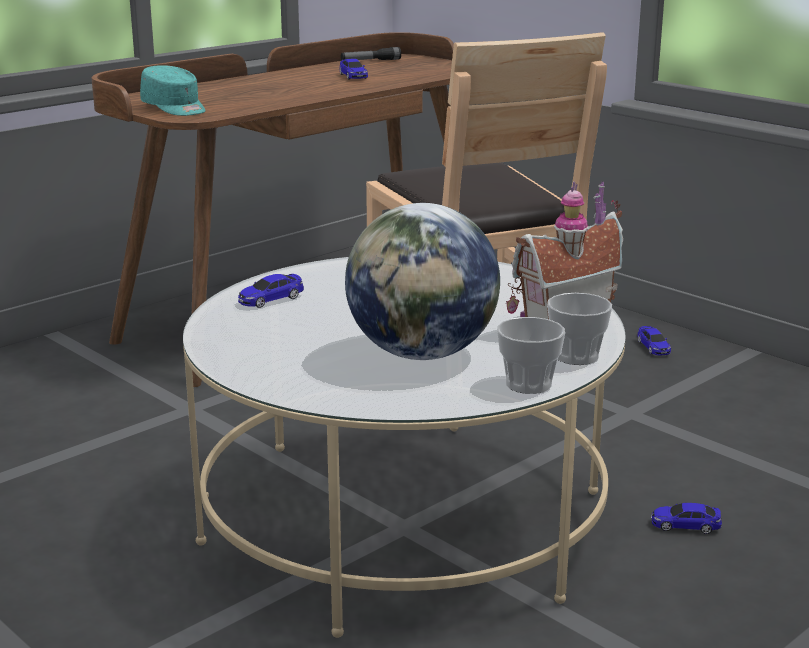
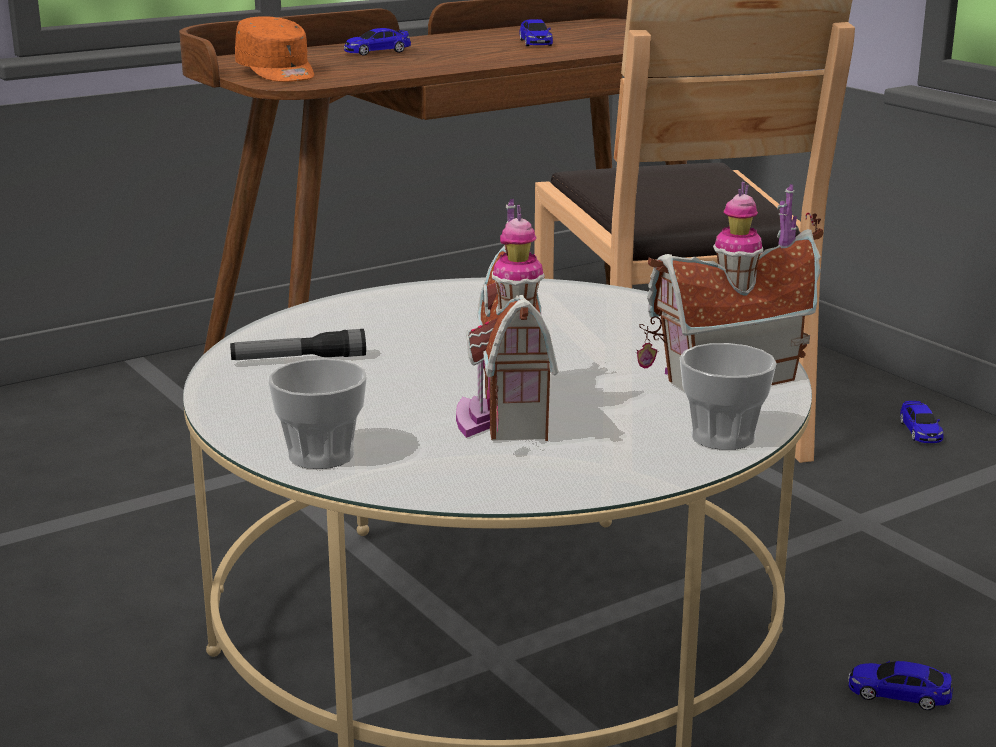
camera: 10 degrees right, 0 degrees up
turquoise cap [140,65,206,116] -> orange cap [235,16,314,82]
toy car [238,274,304,308] -> toy car moved to [344,28,411,56]
flashlight [341,47,401,61] -> flashlight moved to [230,329,366,360]
globe [345,203,500,360] -> toy house [456,199,559,441]
cup [497,317,565,394] -> cup moved to [269,358,367,469]

